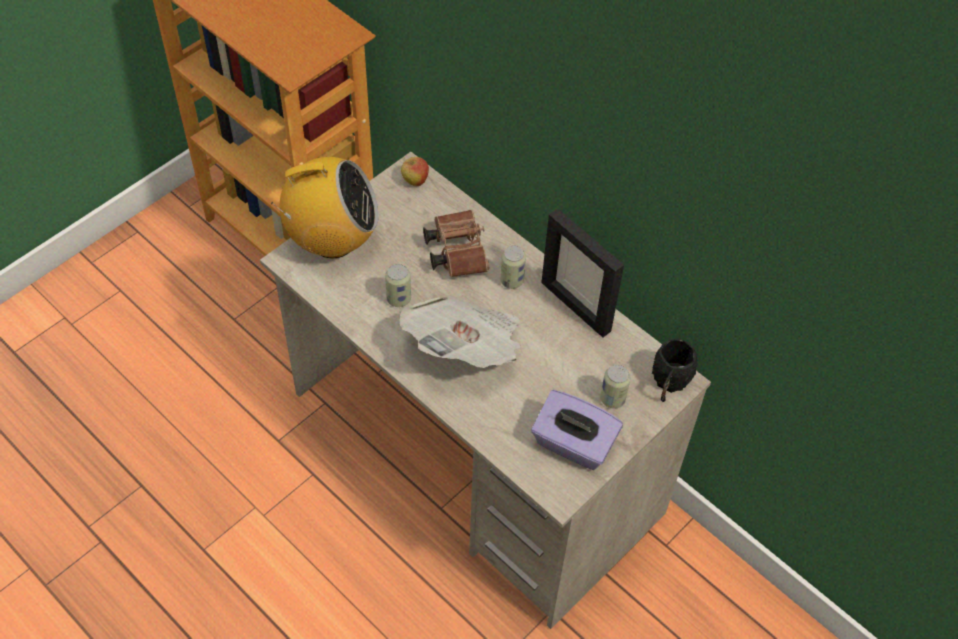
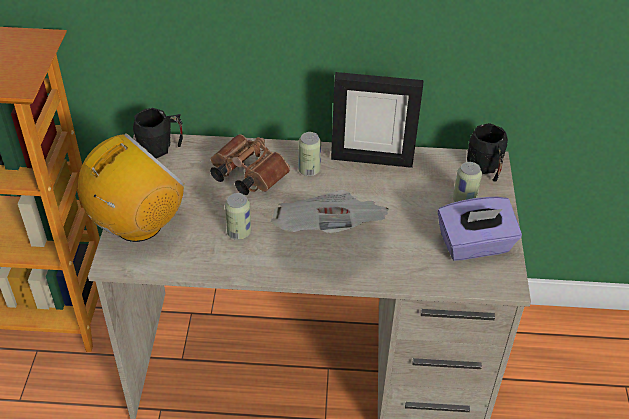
camera: 40 degrees left, 10 degrees down
apple [401,157,429,186] -> black mug [133,108,183,158]

